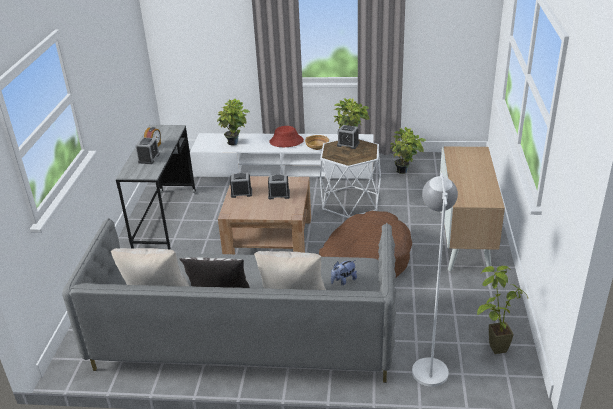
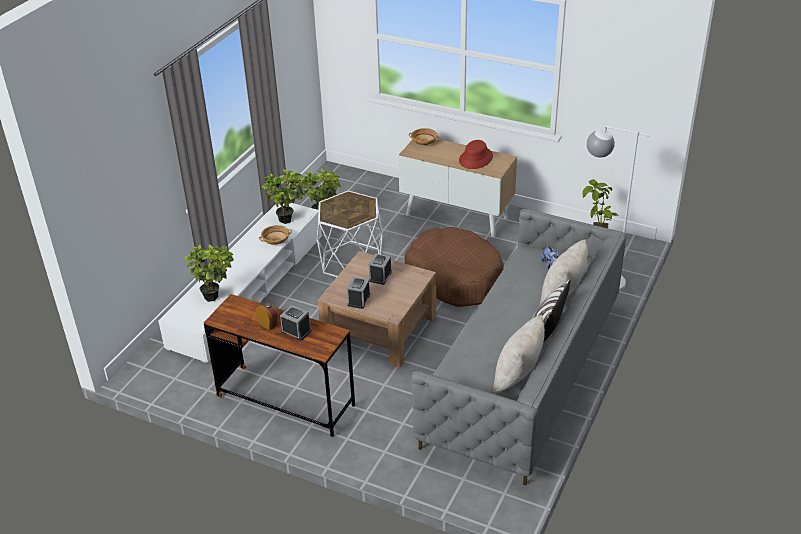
camera: 70 degrees left, 5 degrees up
grey desk [116,125,196,250] -> brown desk [204,294,355,437]
red hat [269,126,304,147] -> red hat moved to [459,140,493,169]
alarm clock [337,125,359,149] -> none
none -> beige bowl [409,128,440,145]

